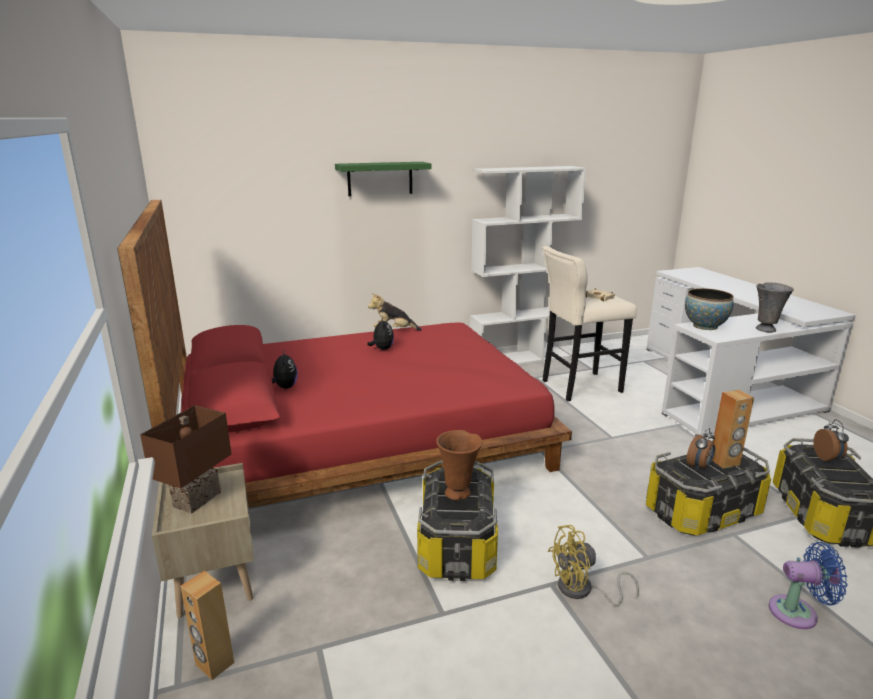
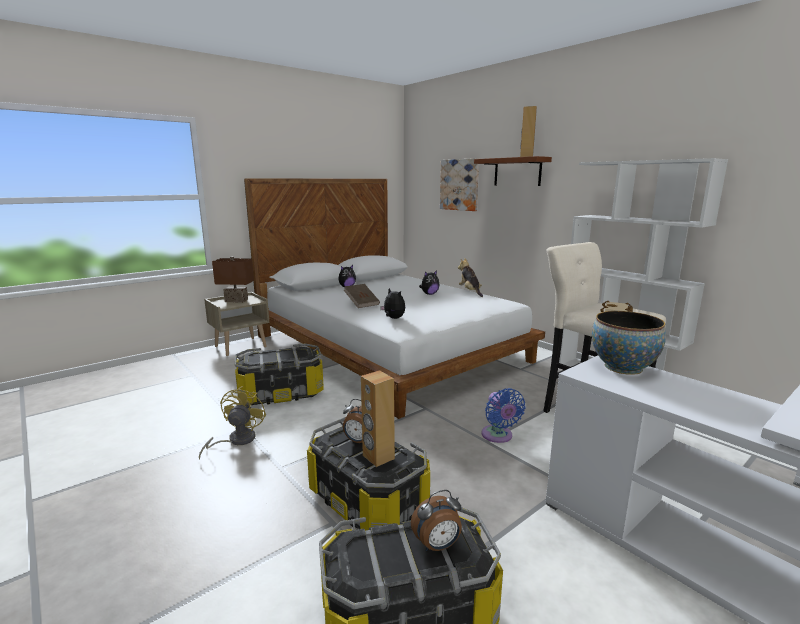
camera: 70 degrees right, 5 degrees down
red bed [117,200,572,508] -> white bed [244,178,545,419]
brown speaker [180,571,234,680] -> brown speaker moved to [520,106,537,157]
green shelf [335,162,432,196] -> brown shelf [474,156,552,186]
brown vase [436,430,482,500] -> none
yellow fan [548,525,639,606] -> yellow fan turned 45 degrees clockwise [199,386,266,459]
grey vase [756,282,794,332] -> none
blue fan [768,542,847,629] -> blue fan moved to [481,388,525,443]
none -> brown book [344,284,380,308]
none -> plush toy [380,288,405,319]
none -> picture [440,158,479,211]

